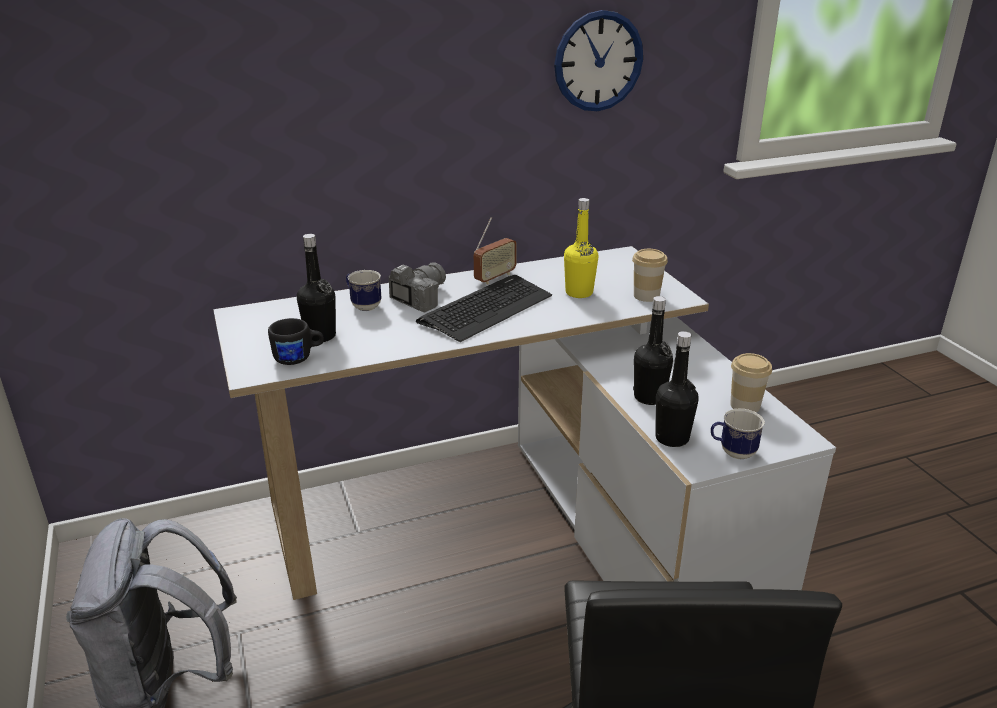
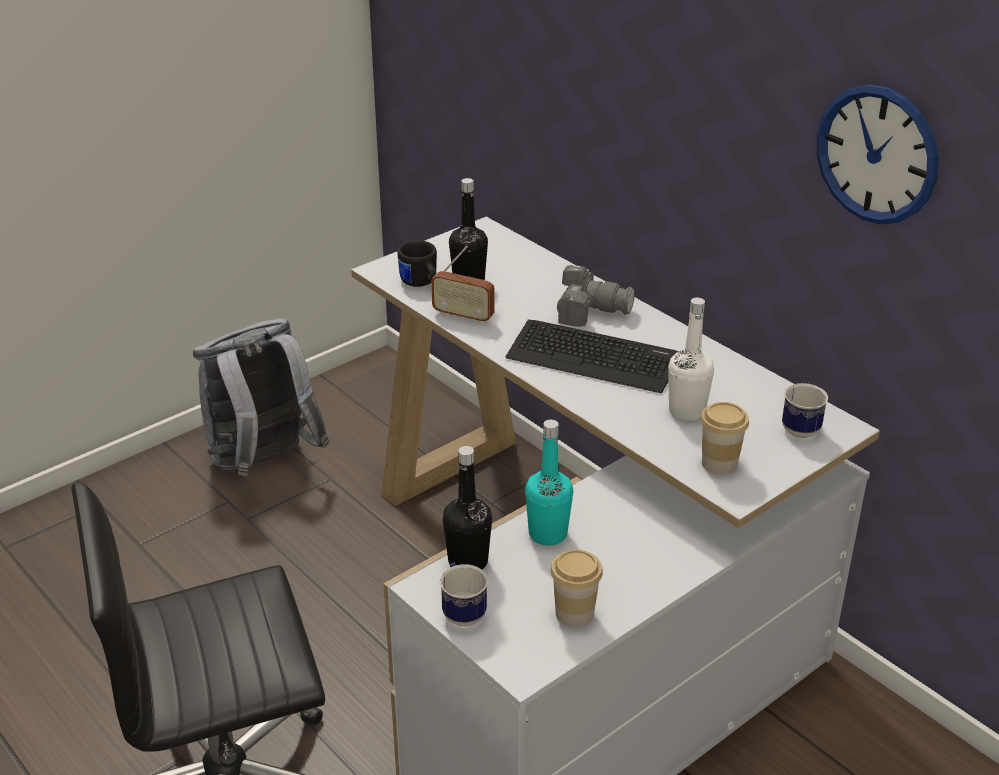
camera: 70 degrees right, 5 degrees up
mug [346,270,382,311] -> mug moved to [782,383,828,438]
radio [474,217,517,284] -> radio moved to [431,246,495,324]
yellow bottle [564,198,598,298] -> white bottle [668,298,714,421]
black bottle [633,296,673,405] -> turquoise bottle [525,420,573,545]

